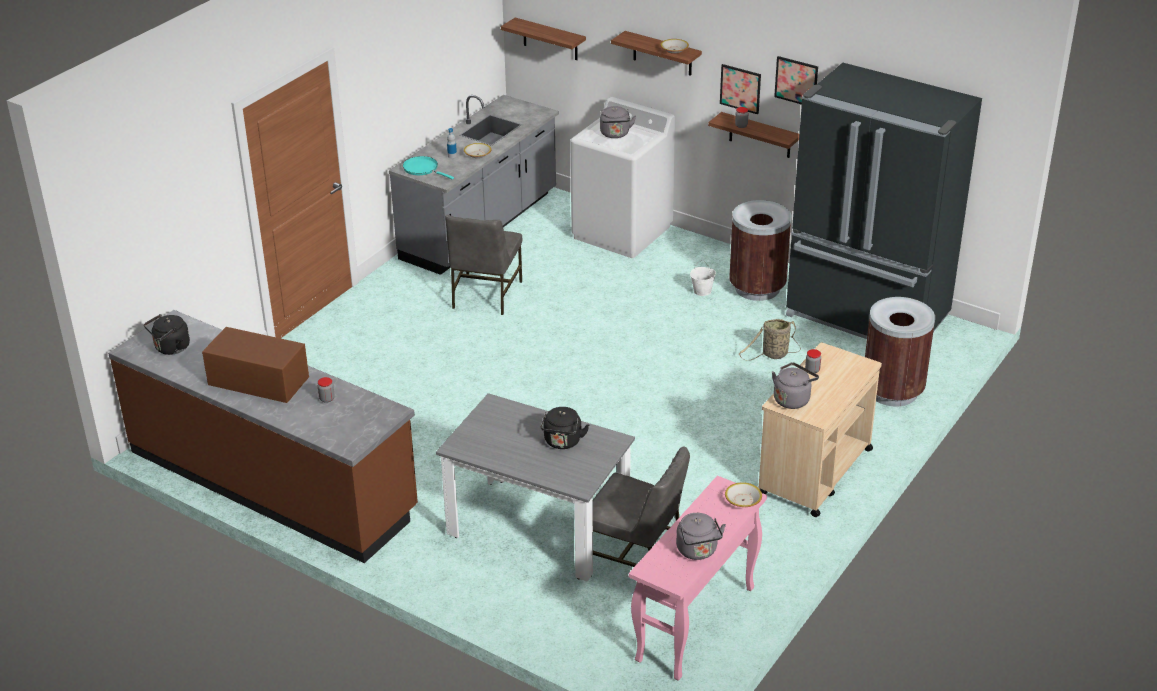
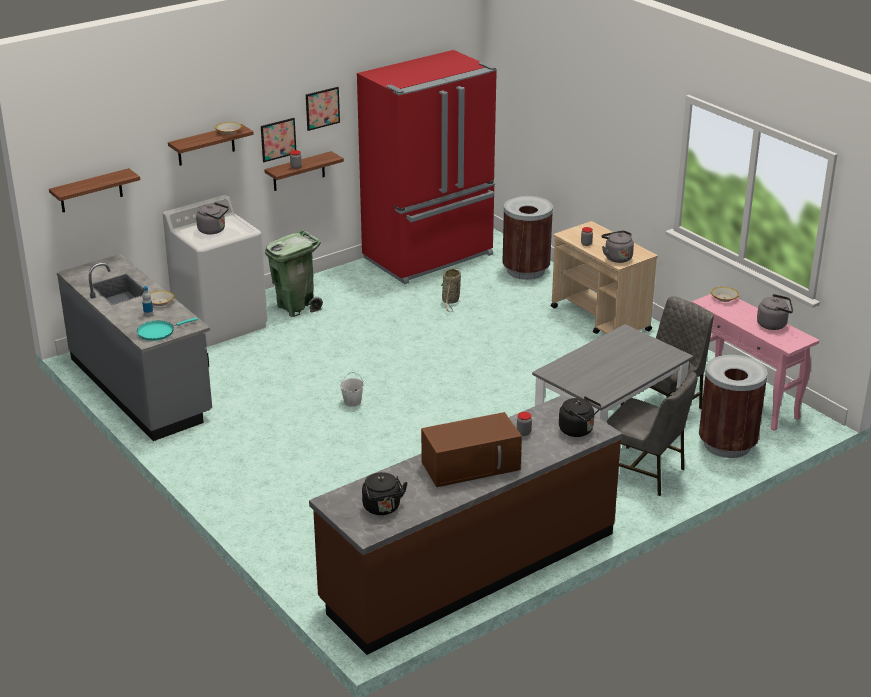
camera: 70 degrees left, 5 degrees down
brown microwave [202,327,309,403] -> brown microwave turned 150 degrees counterclockwise [421,412,522,487]
grey chair [445,215,522,315] -> grey chair moved to [607,372,698,496]
black kettle [541,407,589,449] -> black kettle moved to [559,396,601,437]
white bucket [690,260,716,296] -> white bucket moved to [340,372,364,407]
brown trash can [729,200,792,301] -> brown trash can moved to [699,355,768,458]
black fridge [786,63,982,339] -> red fridge [357,50,497,284]
none -> green trash can [265,230,323,317]

